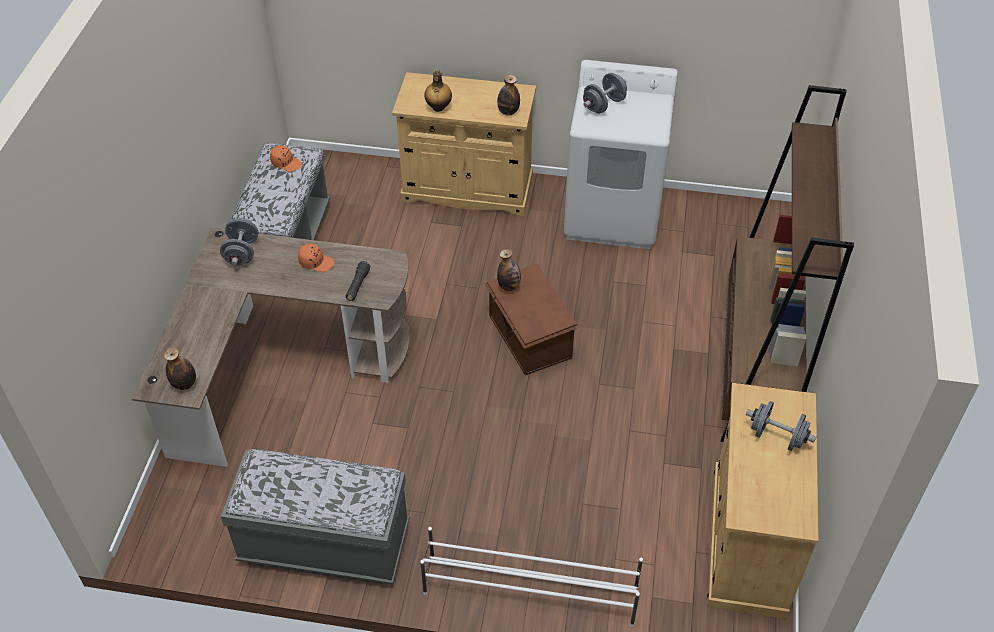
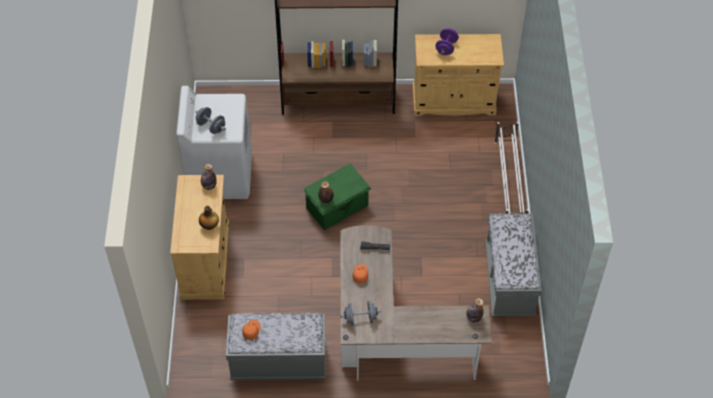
camera: 100 degrees left, 5 degrees up
brown storage box [485,263,577,375] -> green storage box [304,163,371,230]
grey dumbbell [746,401,816,451] -> purple dumbbell [435,28,459,55]

